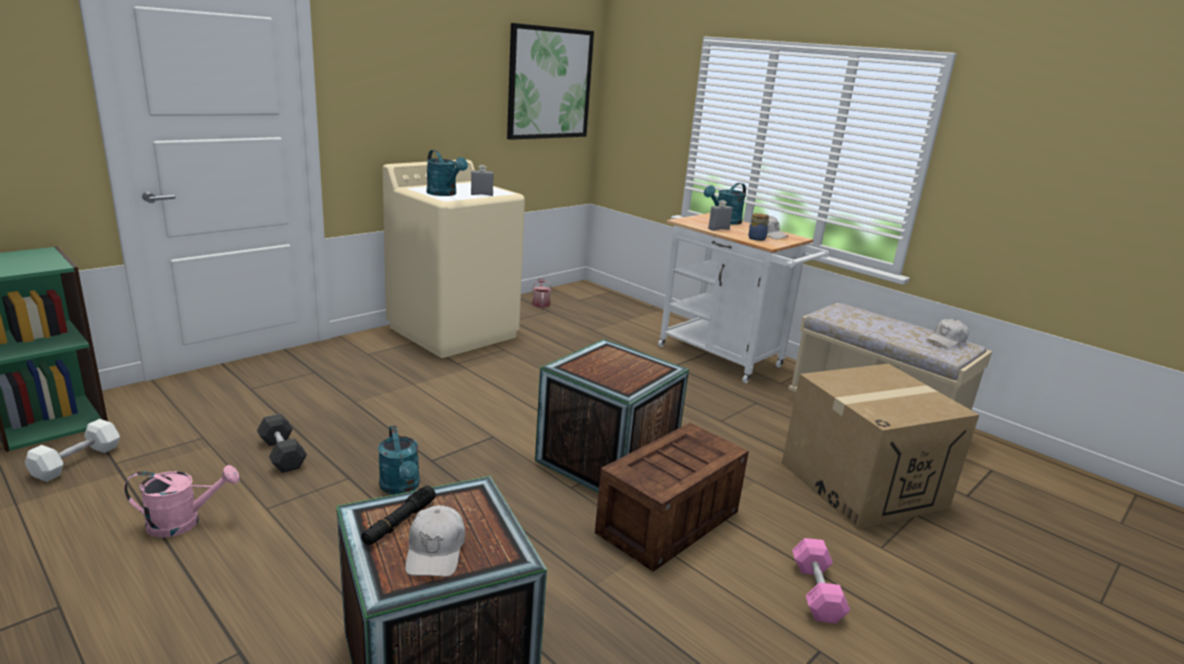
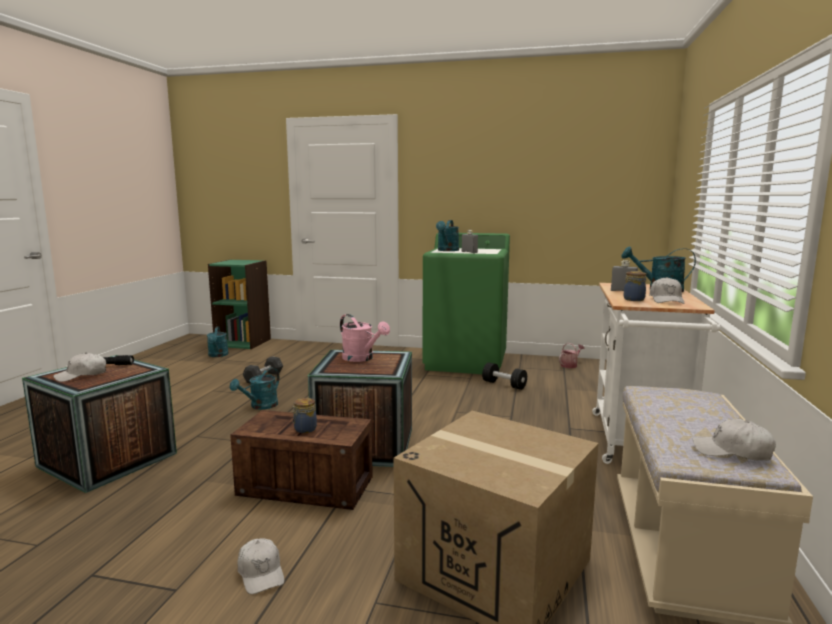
camera: 60 degrees right, 10 degrees down
white dumbbell [25,419,120,482] -> turquoise watering can [207,326,229,357]
pink watering can [124,465,239,538] -> pink watering can moved to [340,314,390,362]
beige washing machine [383,159,525,358] -> green washing machine [422,233,510,374]
picture [507,23,594,140] -> none
pink dumbbell [792,538,850,623] -> white cap [238,538,284,594]
none -> jar [292,398,317,433]
none -> black dumbbell [482,362,527,390]

